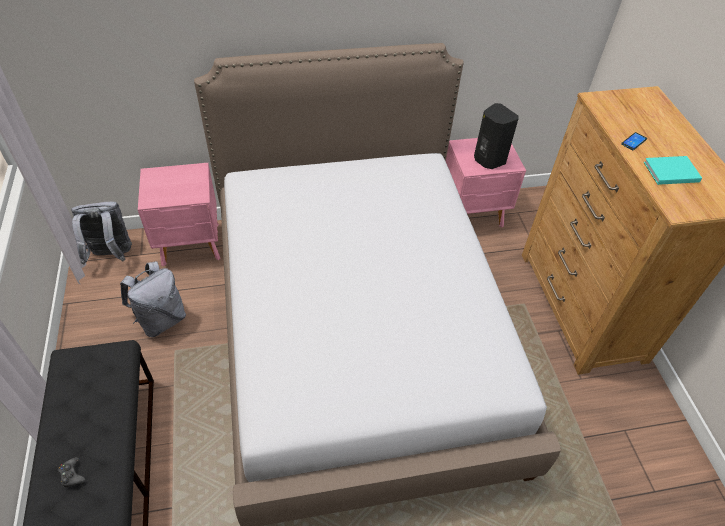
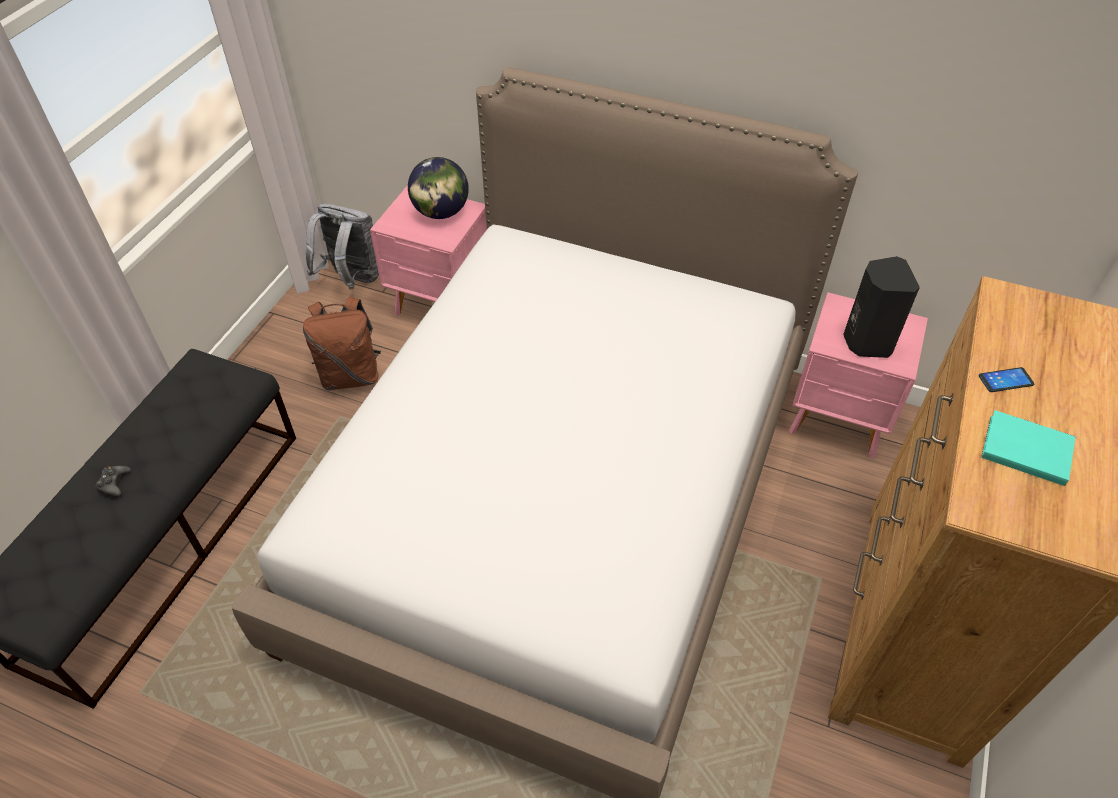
camera: 35 degrees right, 0 degrees up
grey backpack [120,261,186,337] -> brown backpack [303,297,381,391]
none -> globe [408,157,469,219]

